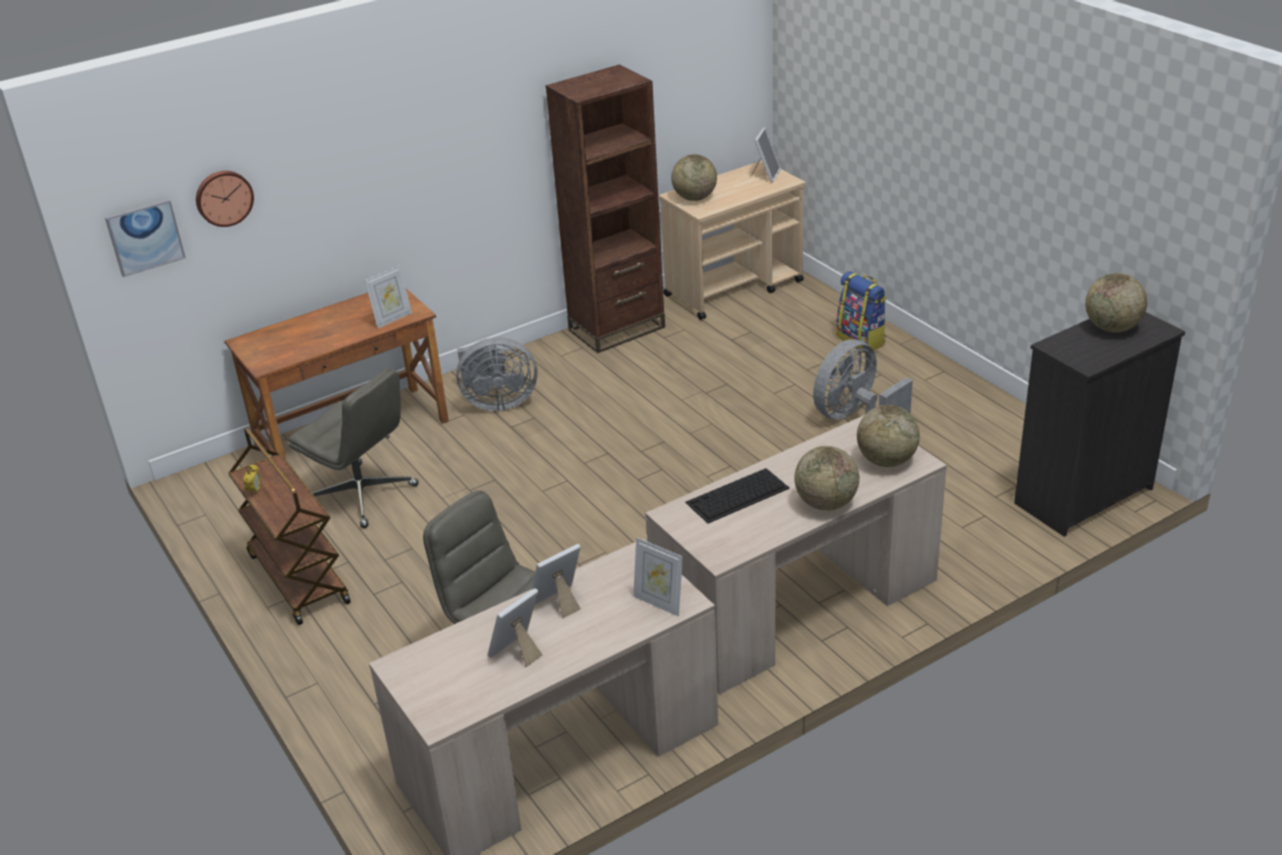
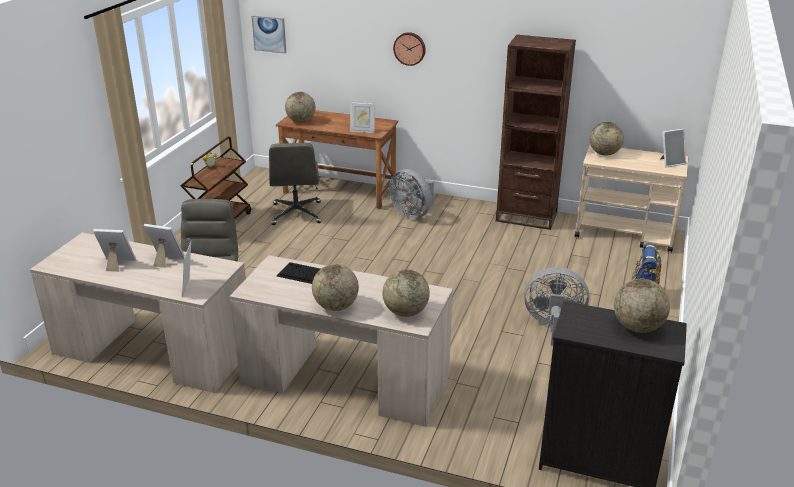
camera: 50 degrees right, 5 degrees down
wall clock [196,171,254,227] -> wall clock moved to [393,32,426,66]
none -> globe [285,92,315,123]

